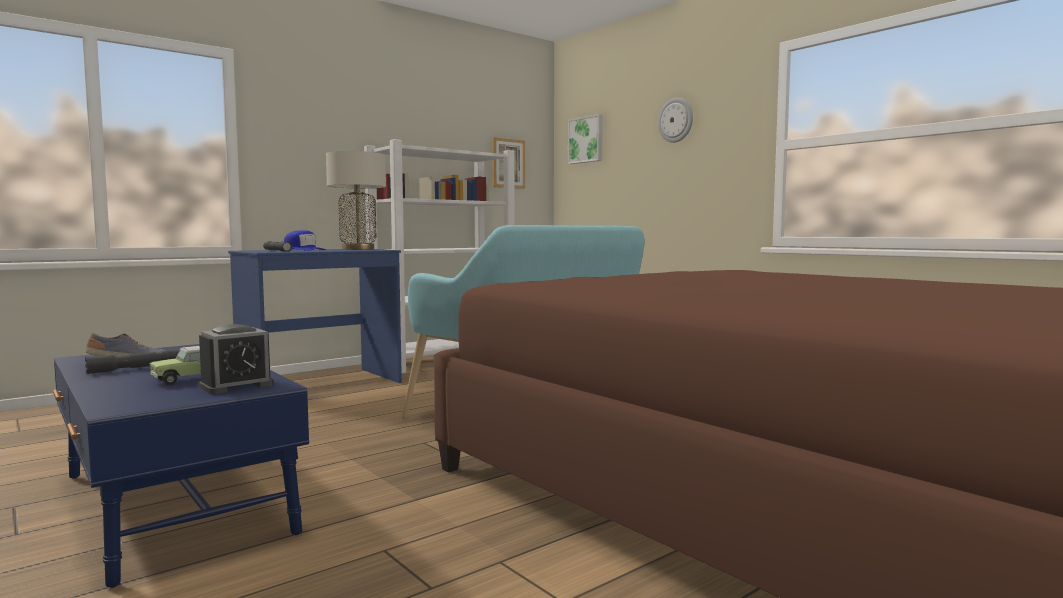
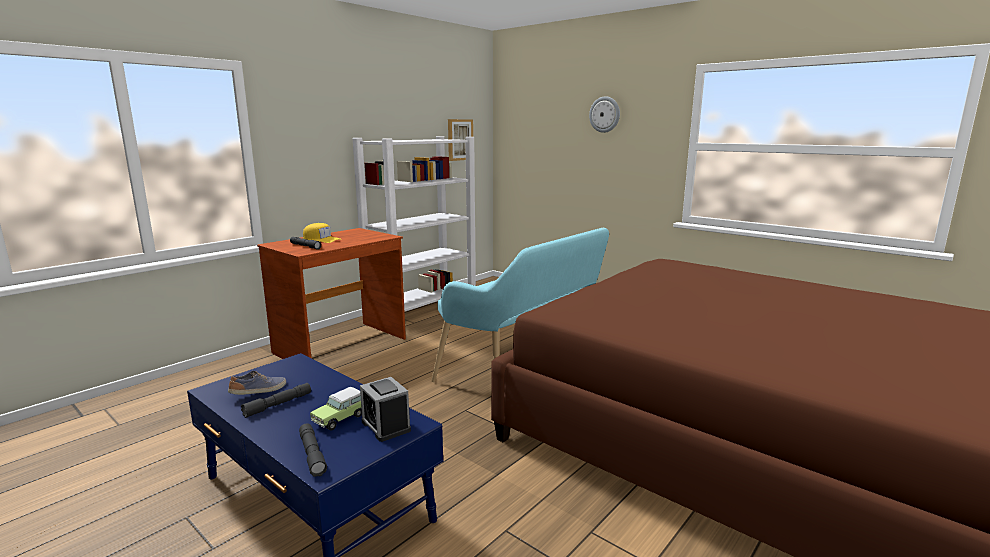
camera: 10 degrees left, 10 degrees up
alarm clock [198,324,274,394] -> alarm clock turned 105 degrees clockwise [360,377,411,442]
blue desk [228,249,402,383] -> brown desk [257,228,406,359]
blue cap [284,230,326,251] -> yellow cap [303,223,342,243]
table lamp [326,151,386,250] -> none
picture [568,114,603,164] -> none
none -> grey flashlight [299,423,327,477]

